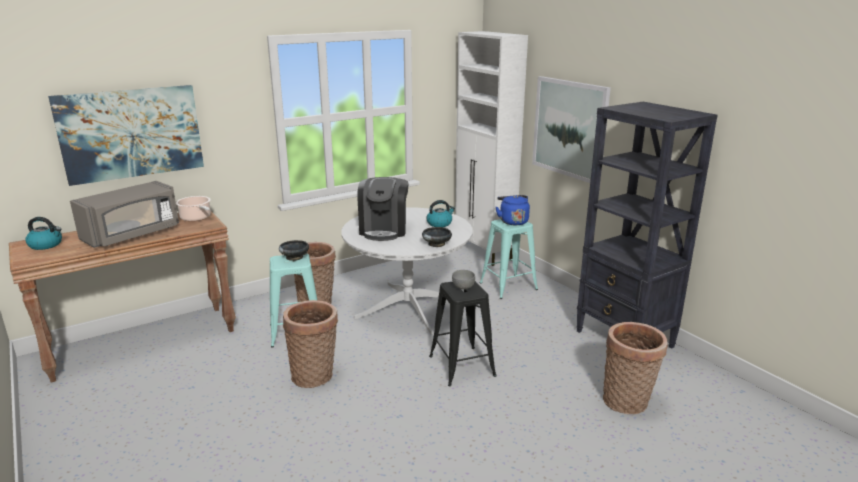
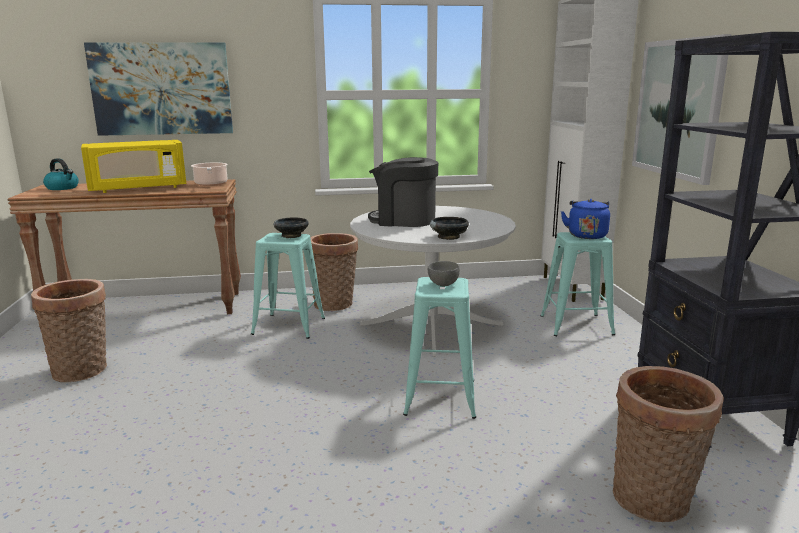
camera: 25 degrees right, 5 degrees down
grey microwave [70,181,179,248] -> yellow microwave [81,140,187,193]
basket [283,300,338,388] -> basket moved to [31,279,107,382]
coffee machine [357,177,409,241] -> coffee machine turned 75 degrees clockwise [368,157,438,227]
kettle [427,200,455,227] -> none
black stool [429,281,497,386] -> turquoise stool [403,277,476,419]

